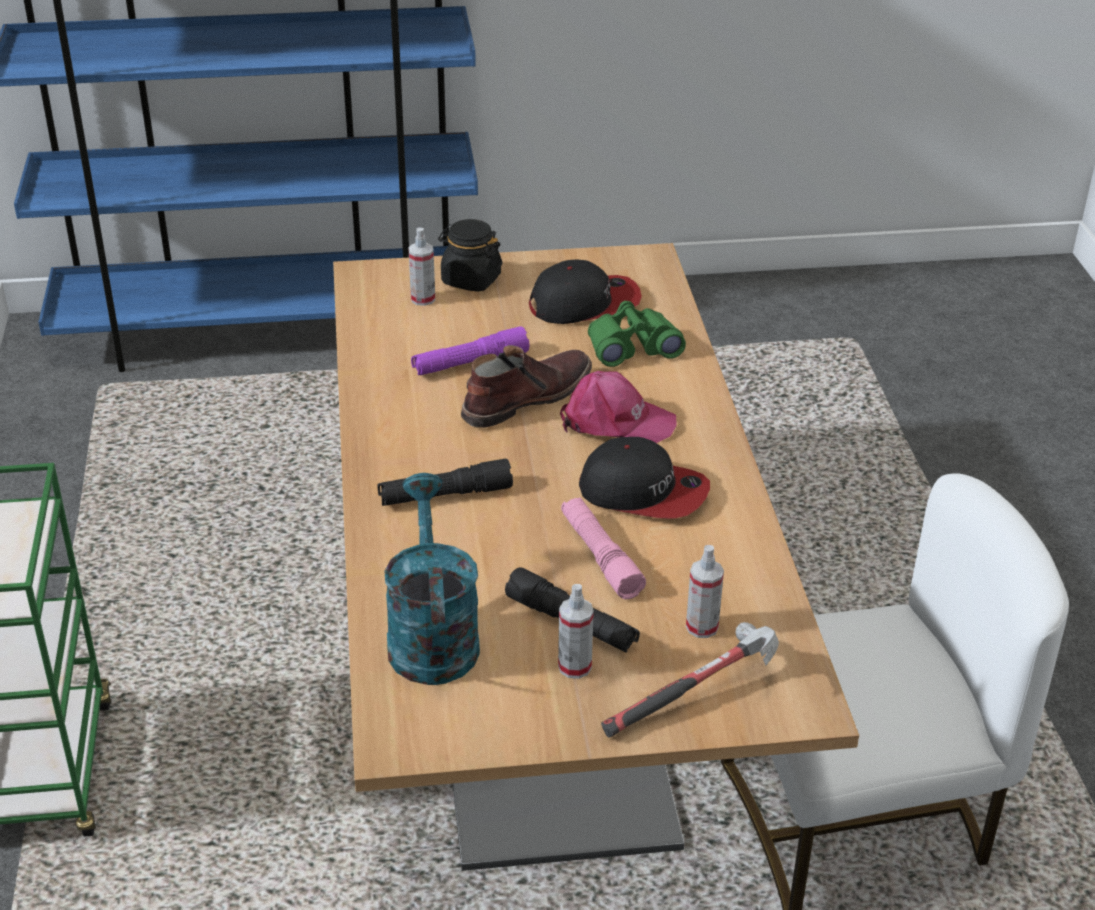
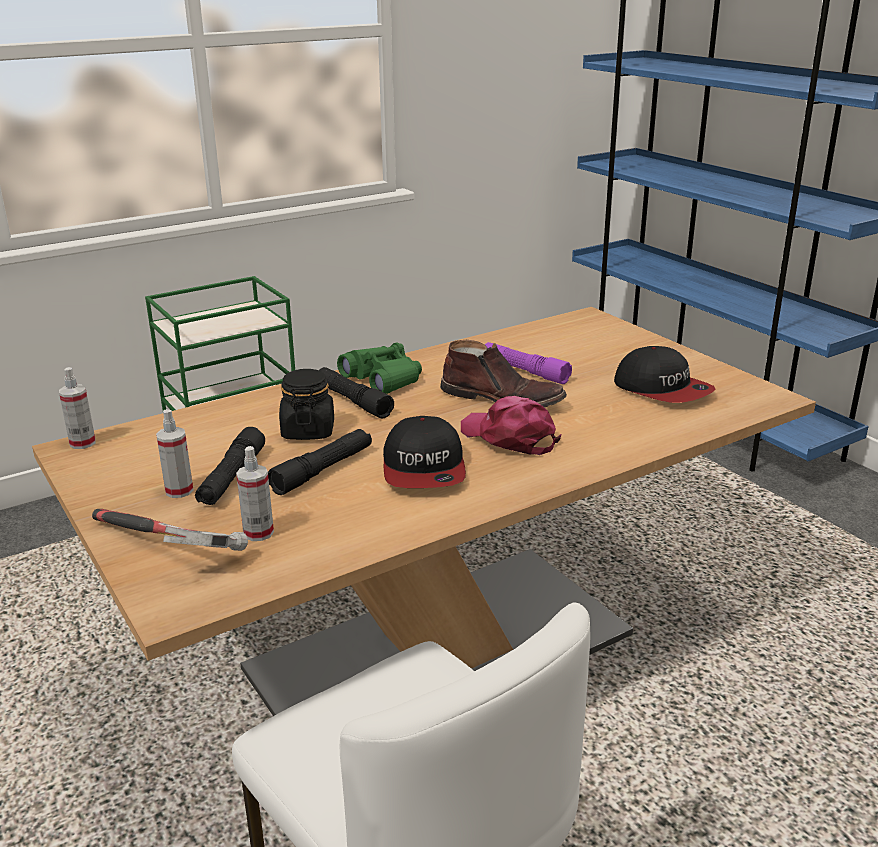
camera: 65 degrees right, 10 degrees down
turquoise watering can [384,473,480,685] -> none
spray bottle [408,228,435,306] -> spray bottle moved to [59,367,96,449]
black jar [438,219,502,292] -> black jar moved to [279,369,334,440]
pink cap [560,371,677,443] -> pink cap turned 150 degrees clockwise [461,396,561,455]
pink flashlight [561,497,646,599] -> black flashlight [268,429,372,495]
green binoculars [588,301,686,367] -> green binoculars moved to [337,342,422,394]

